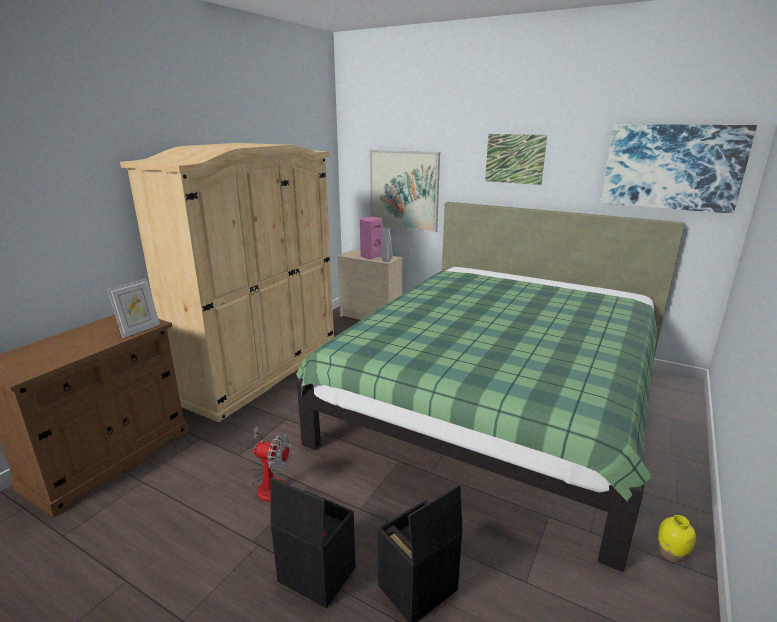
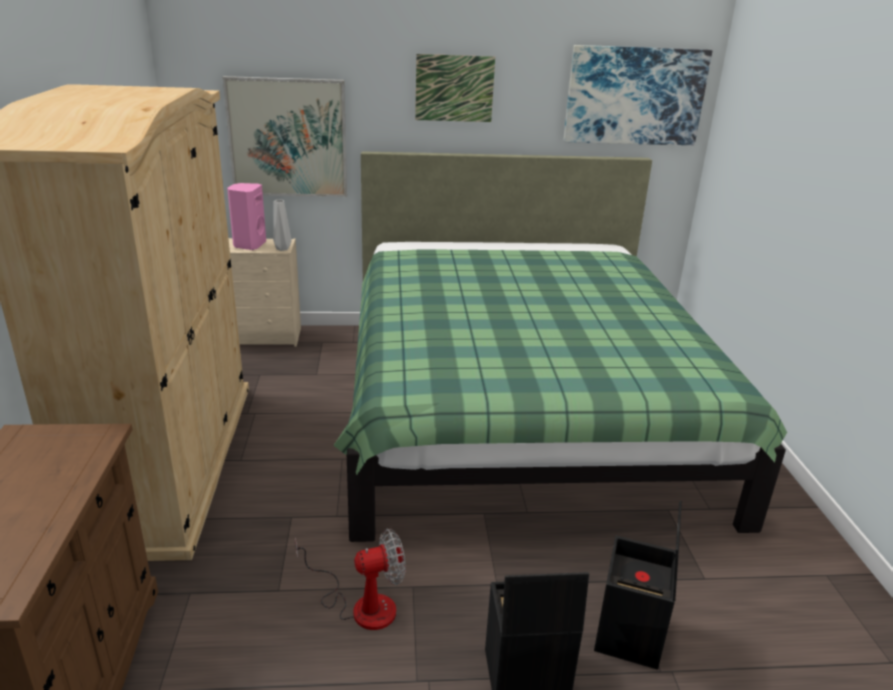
camera: 35 degrees left, 5 degrees up
picture frame [107,278,160,338] -> none
yellow vase [658,515,696,563] -> none

